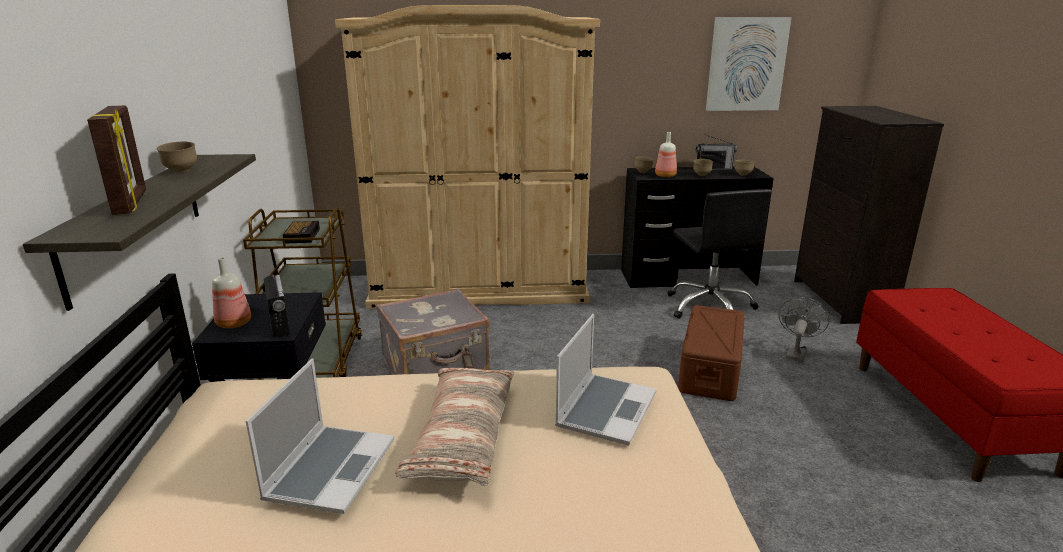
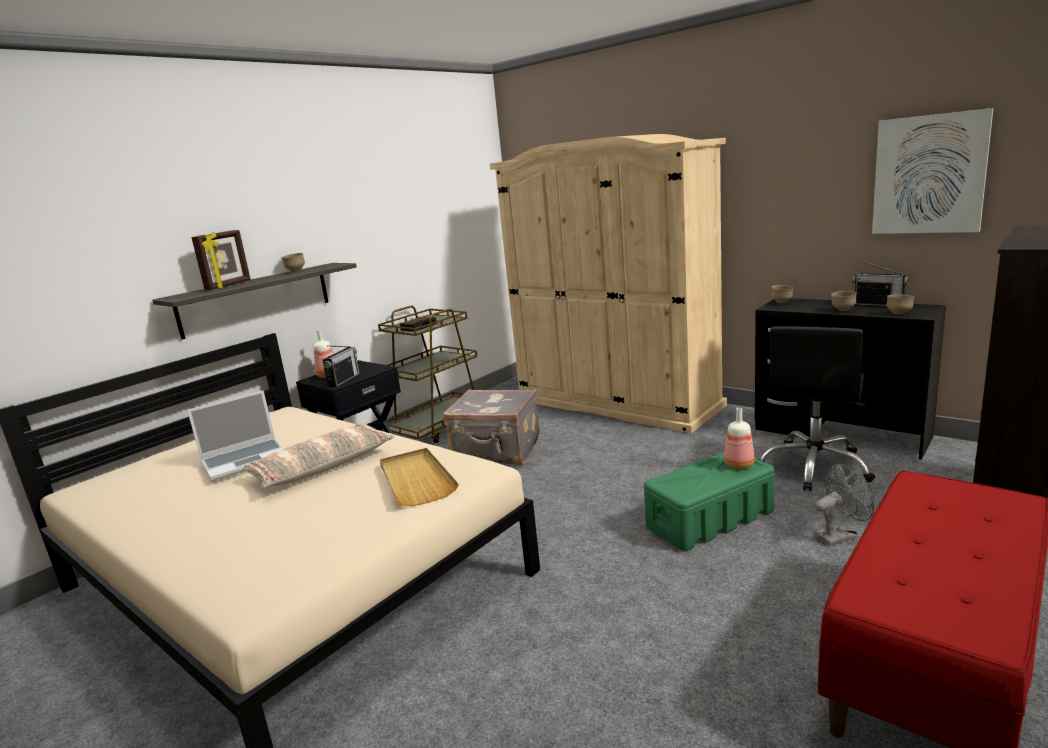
camera: 45 degrees right, 5 degrees down
laptop [555,314,657,445] -> beige tray [380,448,459,506]
bottle [655,132,677,177] -> bottle moved to [724,408,755,469]
brown storage box [678,305,745,401] -> green storage box [644,452,775,551]

